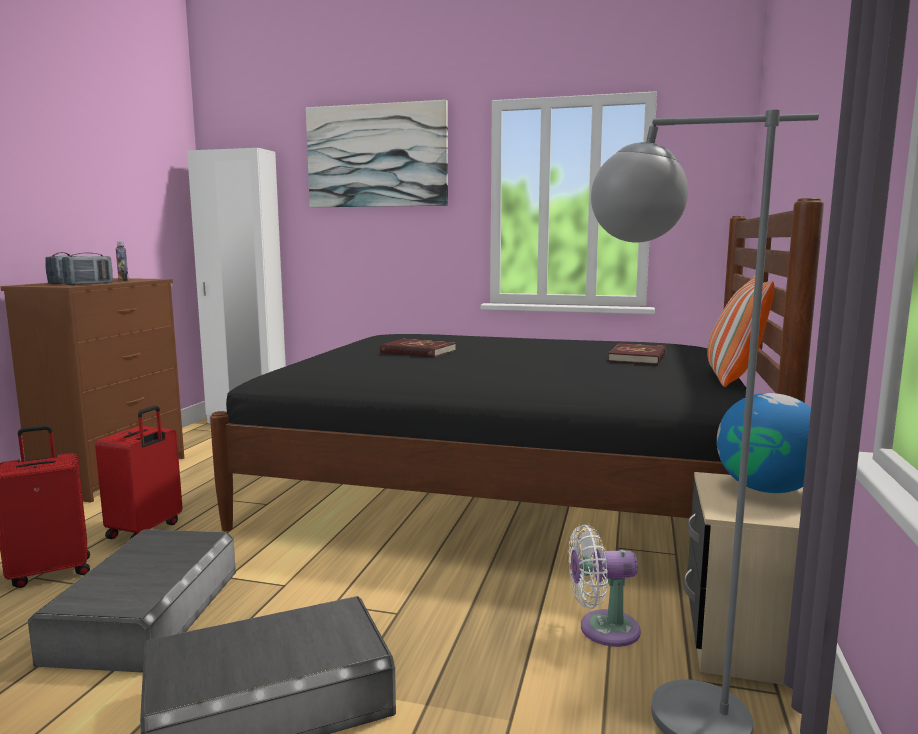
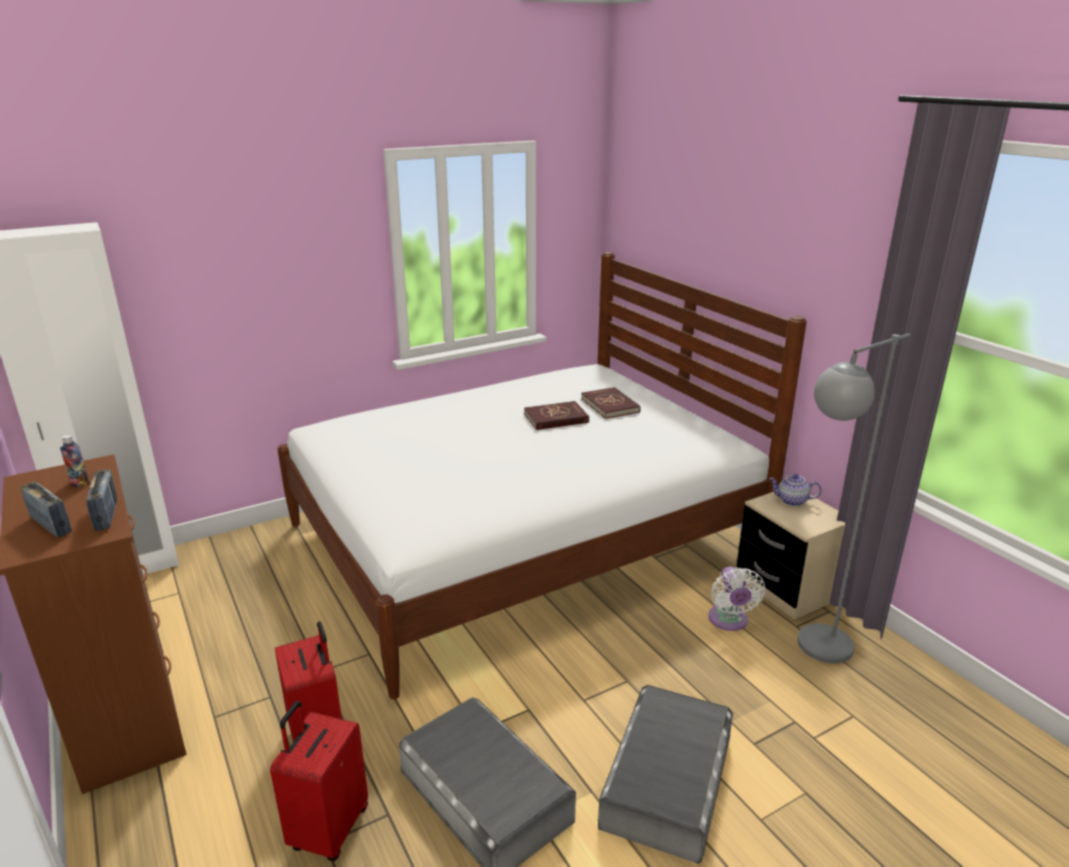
camera: 45 degrees left, 15 degrees up
black bed [210,198,824,531] -> white bed [277,252,807,699]
picture [306,100,448,208] -> none
red book [380,339,456,357] -> red book moved to [524,401,589,430]
white fan [569,525,641,647] -> white fan turned 45 degrees counterclockwise [708,567,765,631]
pillow [708,276,774,387] -> none
globe [717,393,811,493] -> teapot [769,474,822,506]

